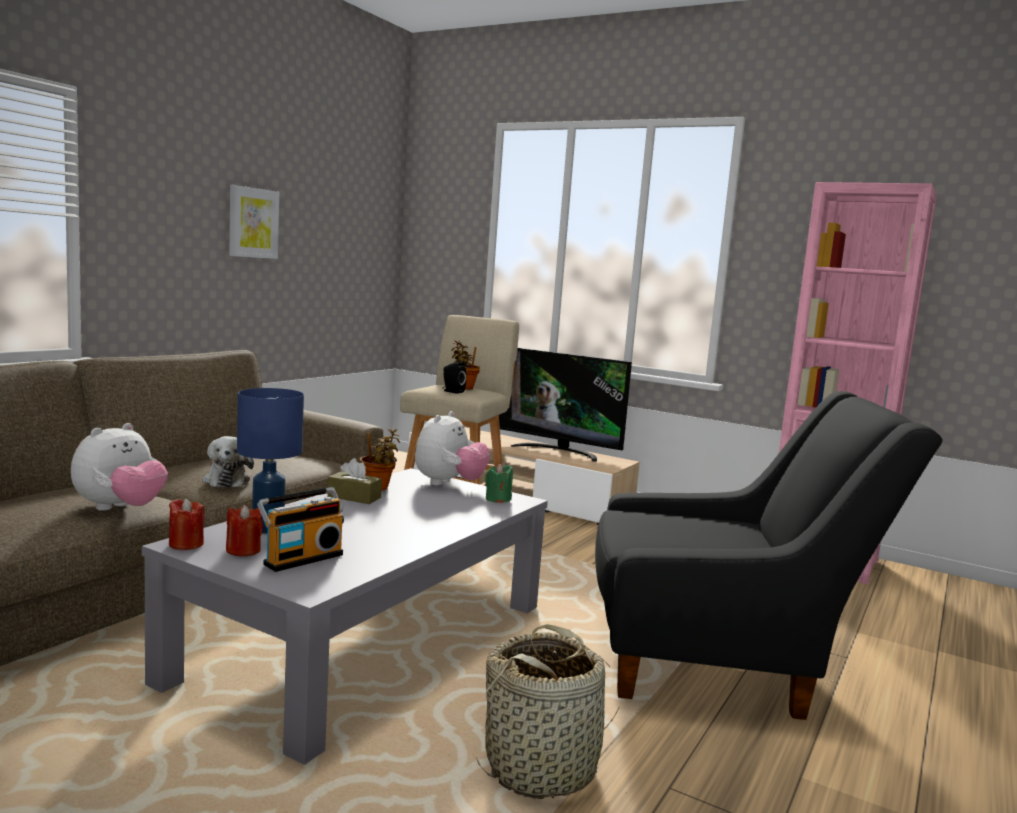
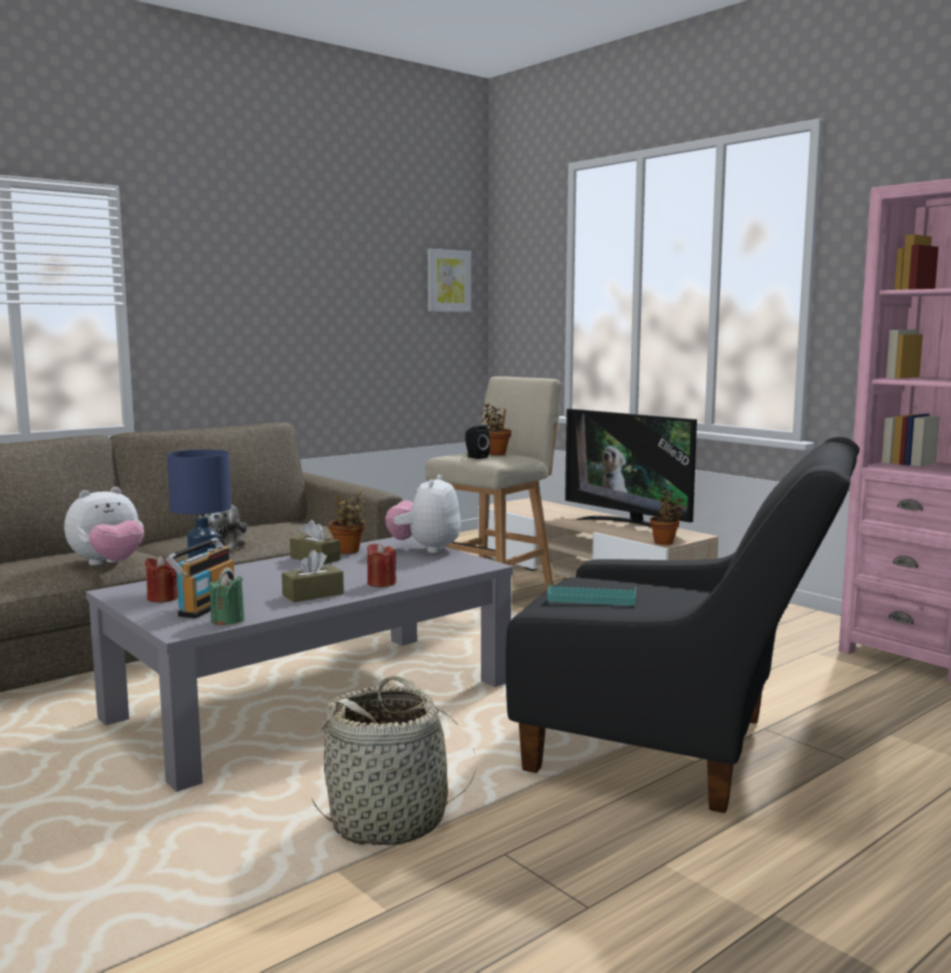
camera: 20 degrees right, 0 degrees up
red candle [169,499,204,550] -> red candle moved to [367,542,396,587]
picture [229,185,279,259] -> picture moved to [428,249,471,312]
radio [257,487,344,572] -> radio turned 45 degrees counterclockwise [166,538,235,618]
plush toy [415,411,490,485] -> plush toy turned 150 degrees clockwise [385,475,461,553]
green candle [485,463,513,503] -> green candle moved to [210,573,245,625]
none -> brown tissue box [282,550,344,602]
none -> turquoise tray [548,583,636,606]
none -> potted plant [650,491,685,545]

